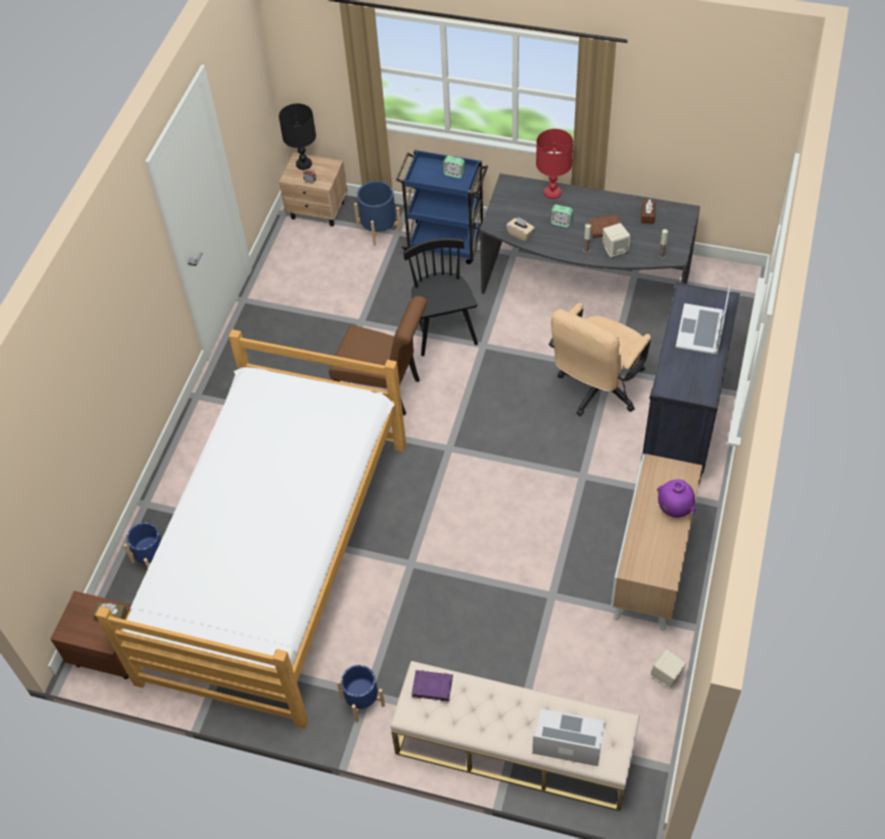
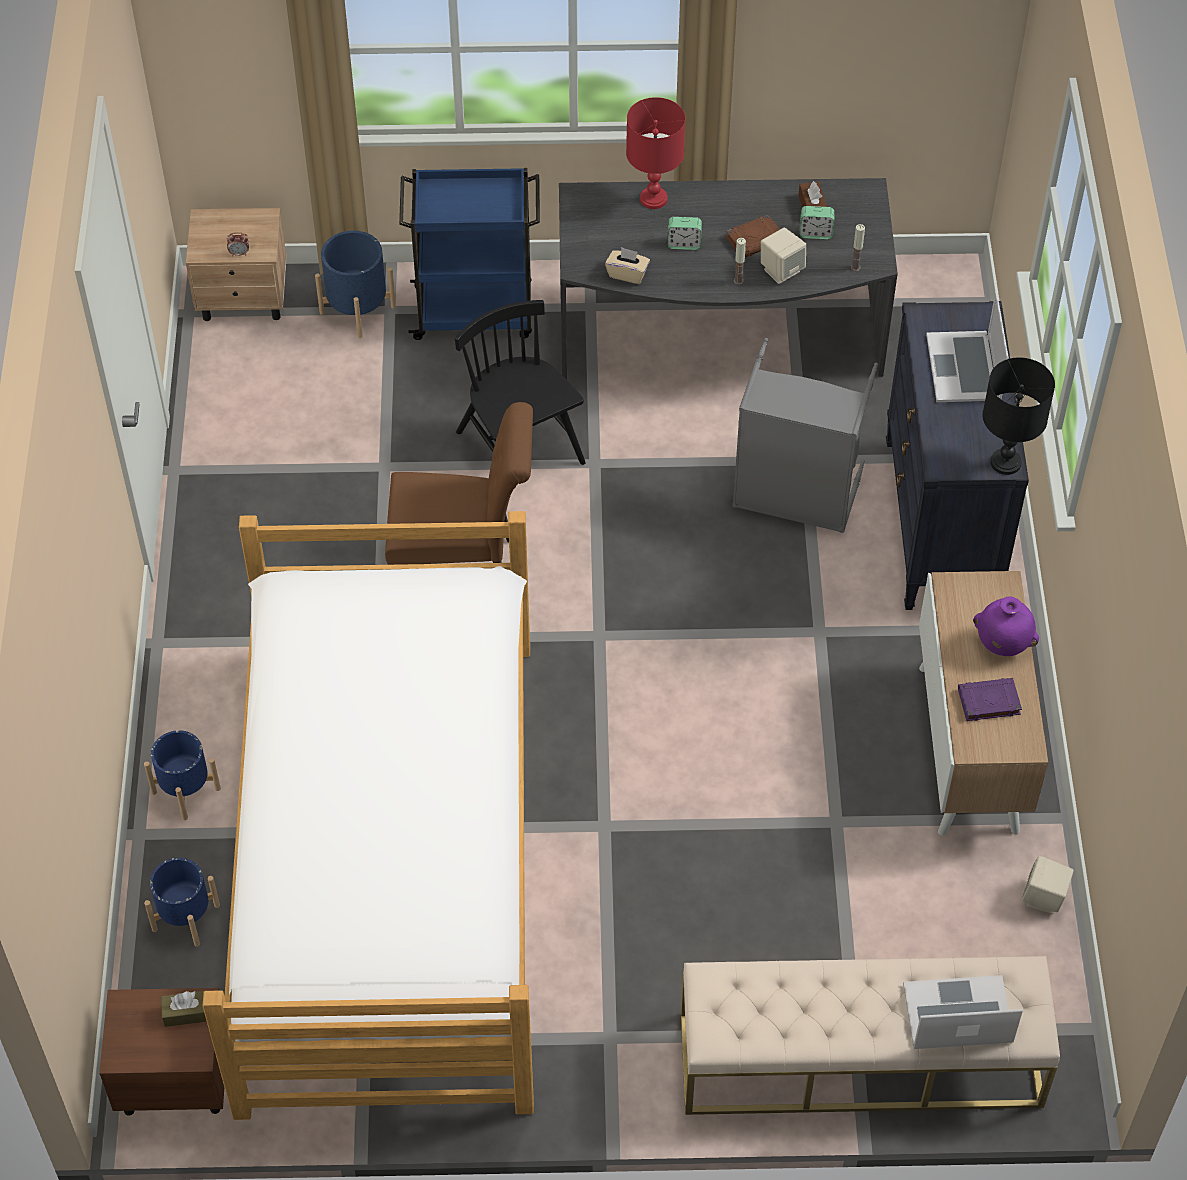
camera: 20 degrees left, 0 degrees up
black table lamp [279,103,316,170] -> black table lamp moved to [982,357,1055,475]
blue planter [337,665,385,723] -> blue planter moved to [144,730,221,820]
purple book [412,670,453,701] -> purple book moved to [958,678,1022,721]
alarm clock [443,156,465,178] -> alarm clock moved to [800,206,834,239]
beige office chair [549,303,651,416] -> grey laundry basket [732,338,878,533]

